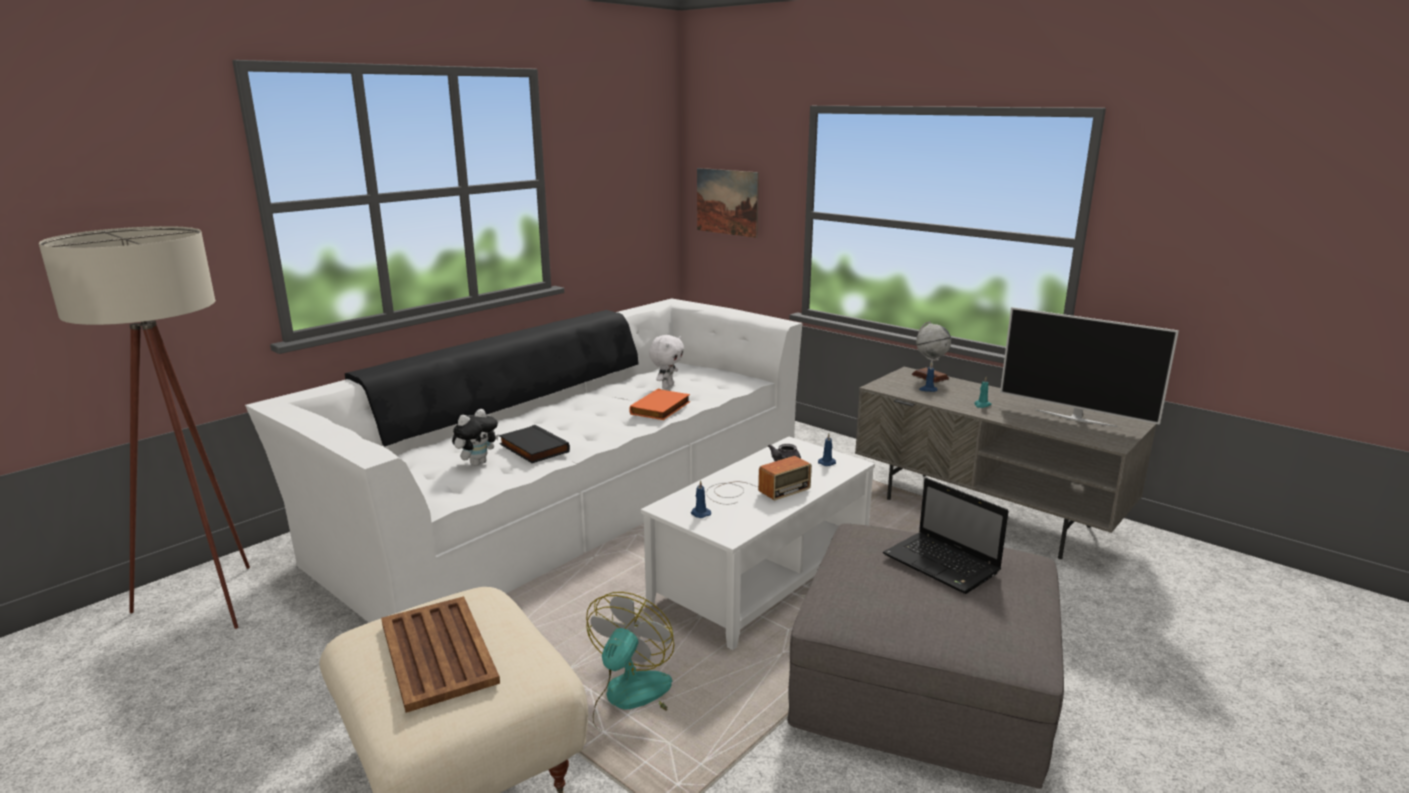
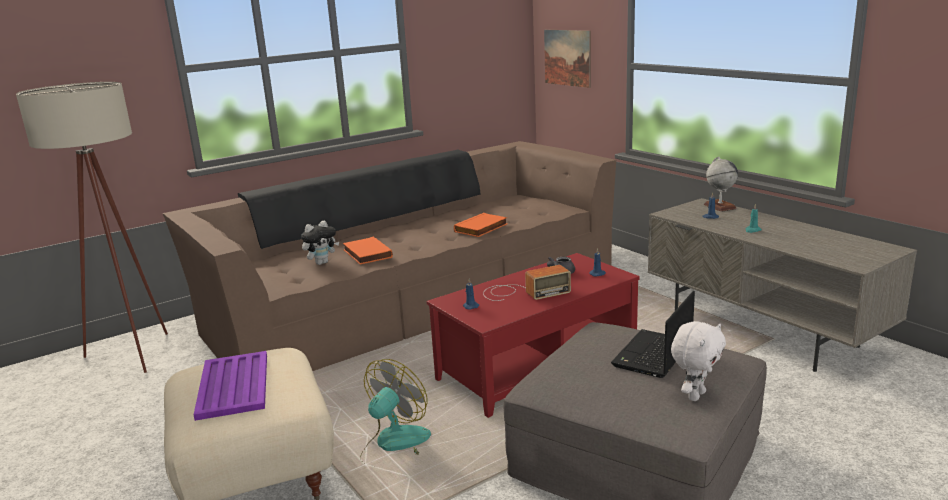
camera: 15 degrees right, 0 degrees up
white sofa [245,298,802,623] -> brown sofa [163,141,616,371]
brown tray [381,596,500,713] -> purple tray [194,351,267,421]
black book [499,425,570,463] -> orange book [343,237,393,265]
white coffee table [641,436,875,650] -> red coffee table [427,253,640,418]
white plush toy [649,335,684,389] -> white plush toy moved to [671,321,726,401]
laptop [883,478,1009,594] -> laptop turned 60 degrees clockwise [611,291,695,378]
television [1000,307,1179,427] -> none

